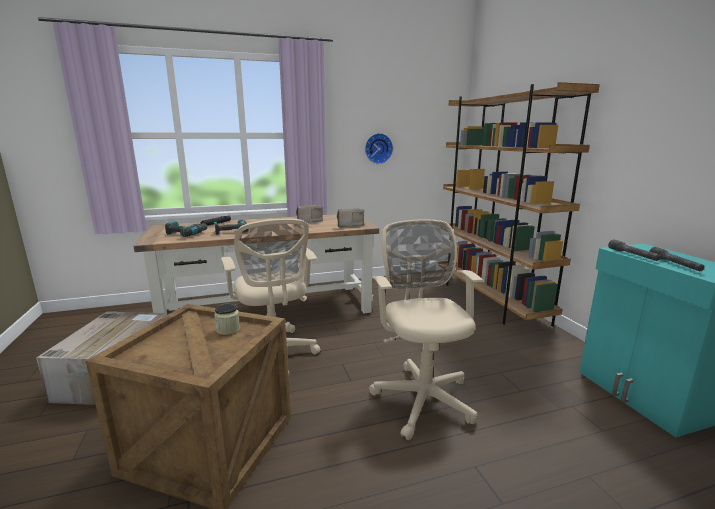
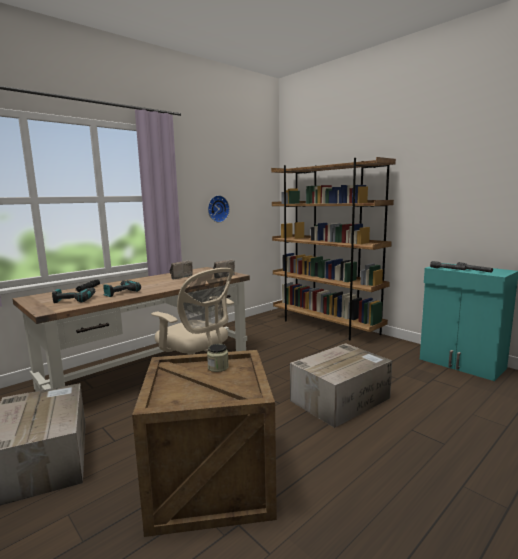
camera: 25 degrees left, 5 degrees down
beige office chair [369,219,483,440] -> cardboard box [290,343,392,428]

